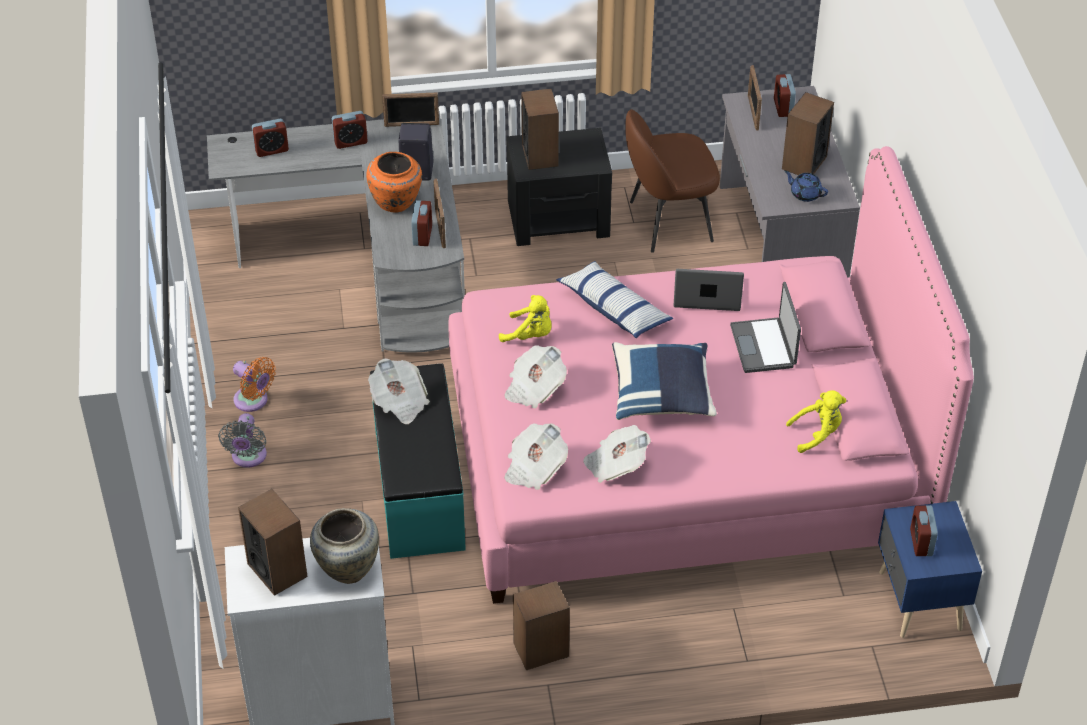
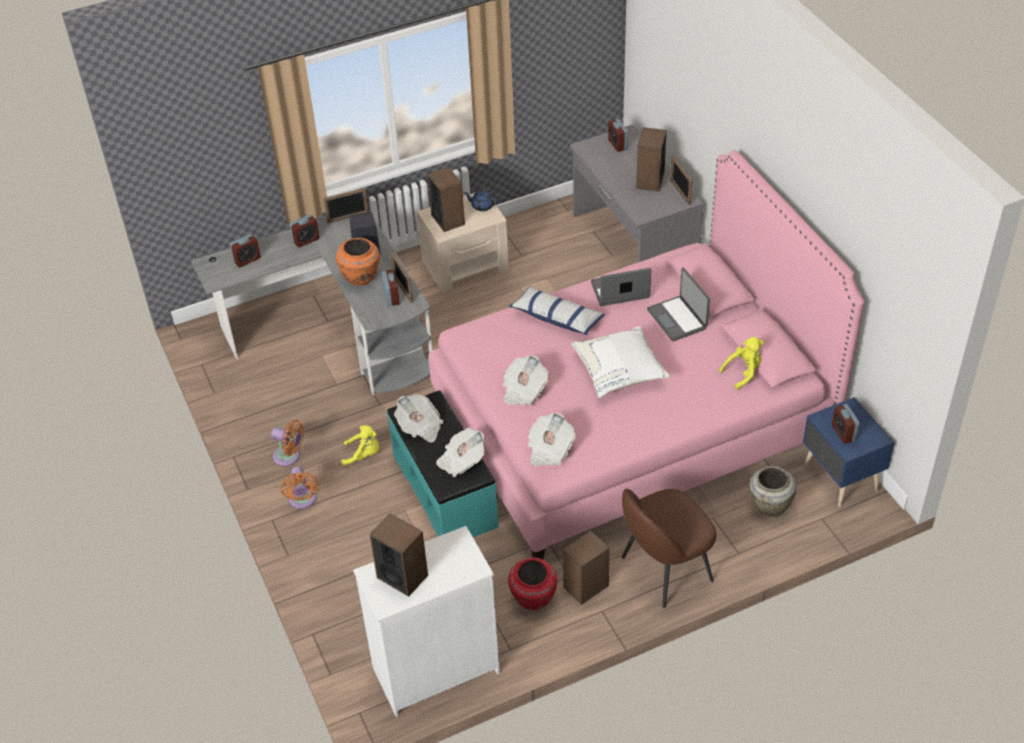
camera: 15 degrees left, 0 degrees up
grey fan [218,413,267,468] -> orange fan [280,466,319,509]
beige vase [310,508,379,584] -> beige vase moved to [749,466,797,517]
yellow plush toy [499,295,552,342] -> yellow plush toy moved to [341,425,379,466]
black nightstand [507,128,612,246] -> beige nightstand [417,192,509,293]
newspaper [583,425,651,483] -> newspaper moved to [436,428,485,477]
blue pillow [612,342,717,420] -> white pillow [571,326,670,398]
brown chair [625,109,720,253] -> brown chair moved to [622,488,717,608]
picture frame [748,65,762,130] -> picture frame moved to [670,156,692,205]
blue teapot [784,170,828,202] -> blue teapot moved to [464,190,499,211]
none -> red vase [508,557,557,610]

